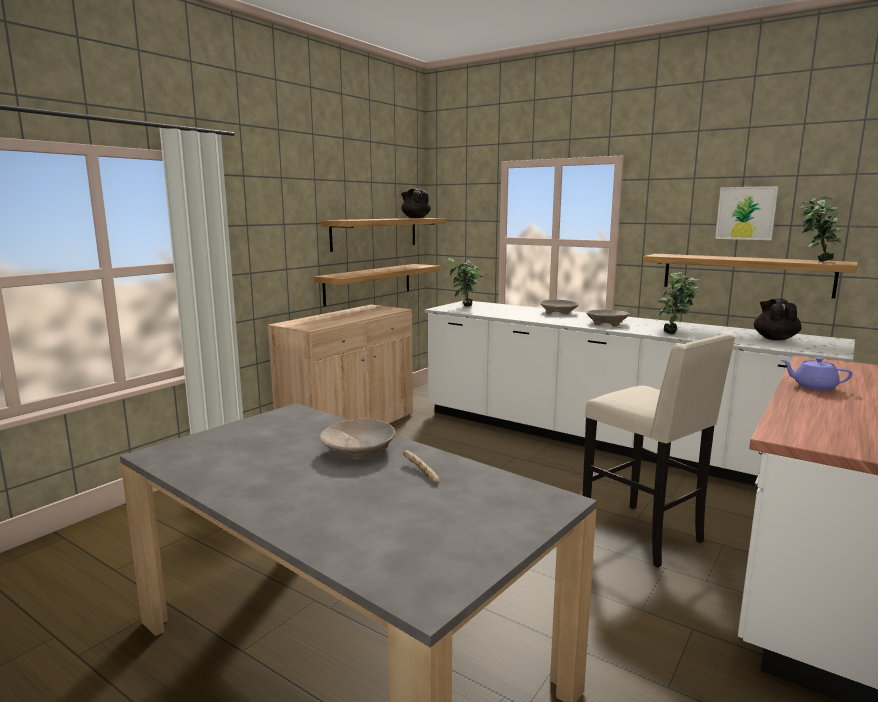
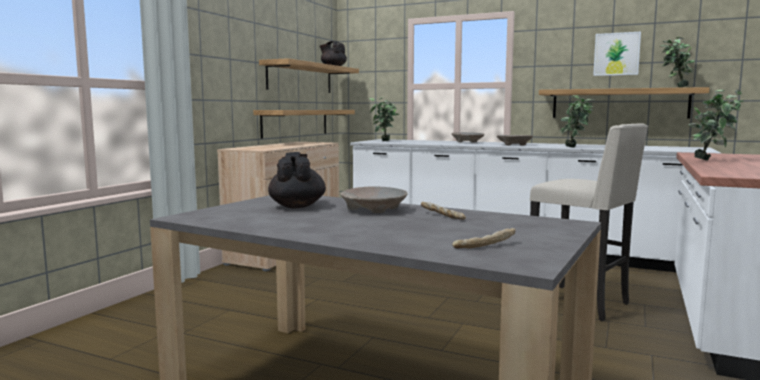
camera: 10 degrees left, 5 degrees down
black teapot [754,299,802,340] -> black teapot moved to [268,152,326,208]
purple teapot [781,357,852,390] -> potted plant [689,89,744,161]
none -> bread [452,228,516,248]

